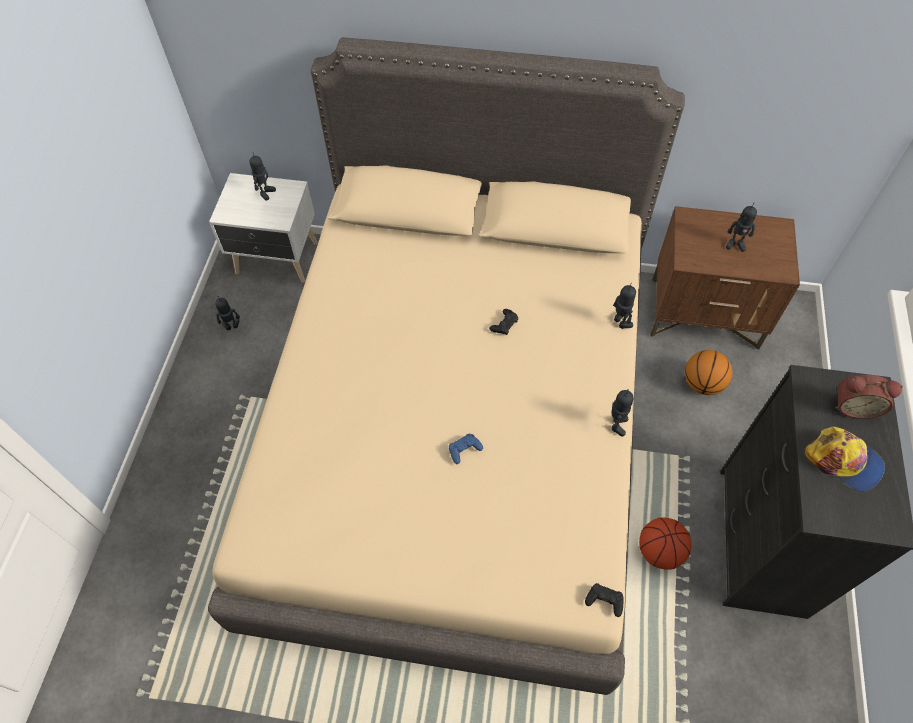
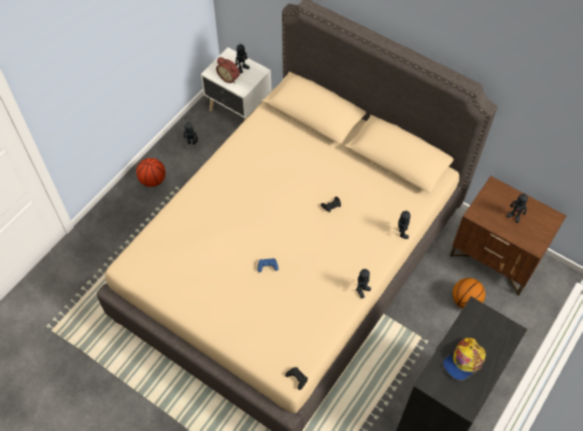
camera: 25 degrees right, 0 degrees up
basketball [639,518,692,570] -> basketball moved to [136,158,165,187]
cap [805,426,885,492] -> cap turned 75 degrees clockwise [443,338,486,380]
alarm clock [835,375,903,419] -> alarm clock moved to [216,57,240,84]

